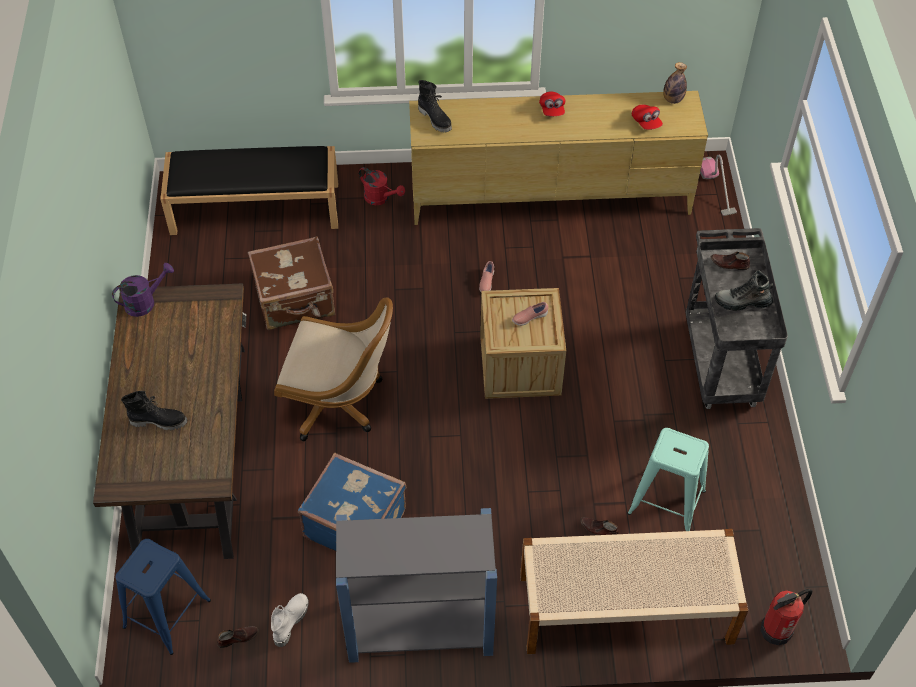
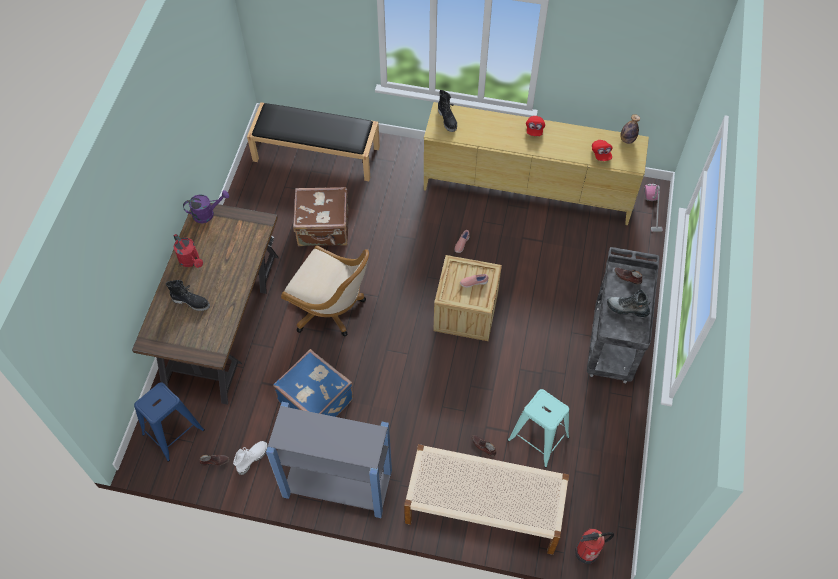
camera: 15 degrees right, 5 degrees up
red watering can [359,167,405,205] -> red watering can moved to [173,234,203,268]

